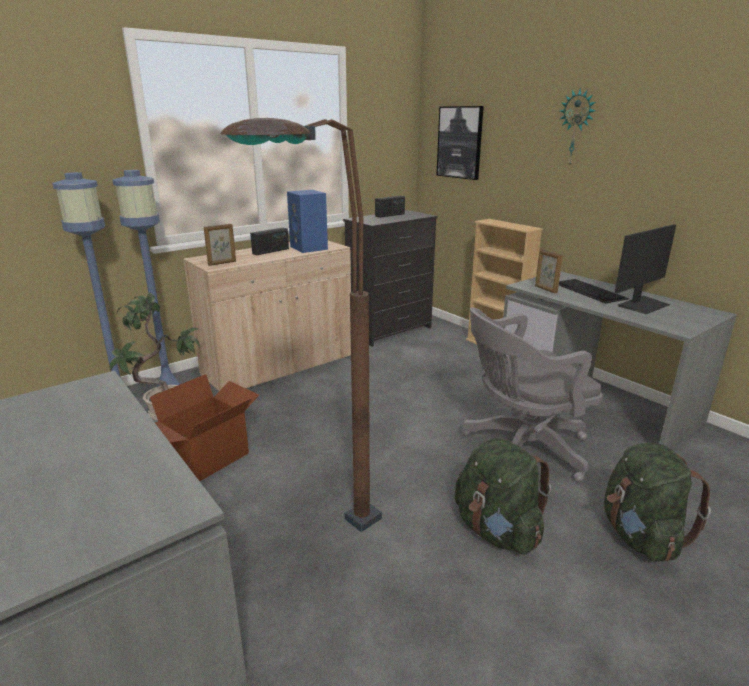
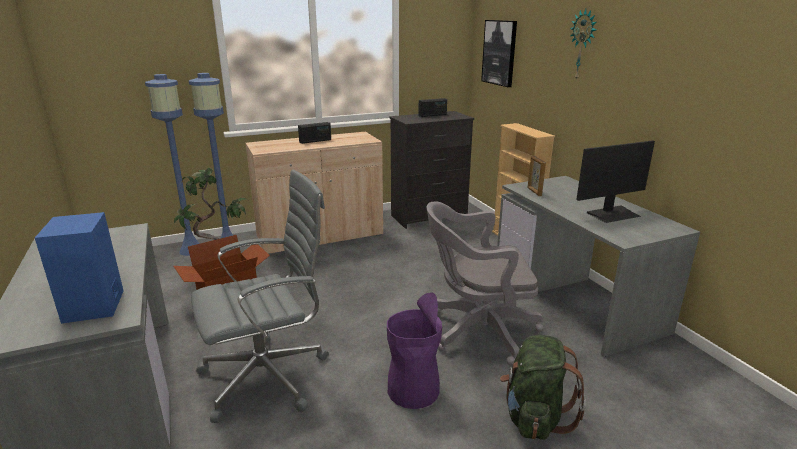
camera: 15 degrees right, 0 degrees up
picture frame [204,224,236,266] -> none
brown floor lamp [221,118,382,532] -> grey office chair [191,170,329,423]
blue speaker [287,190,328,253] -> blue speaker moved to [35,212,124,324]
green backpack [455,438,551,555] -> purple trash can [387,293,442,409]
keyboard [559,279,629,303] -> none

